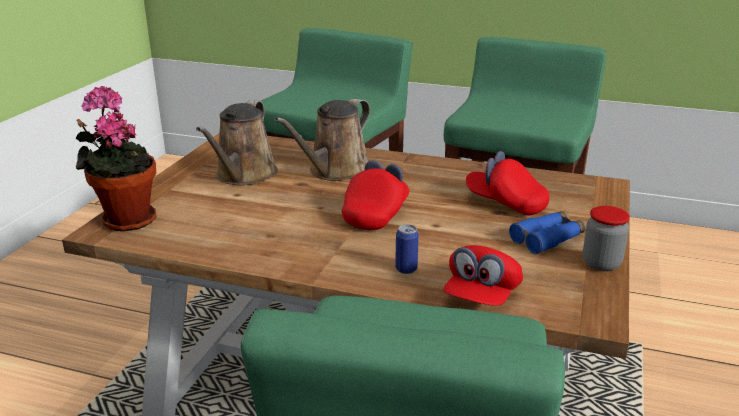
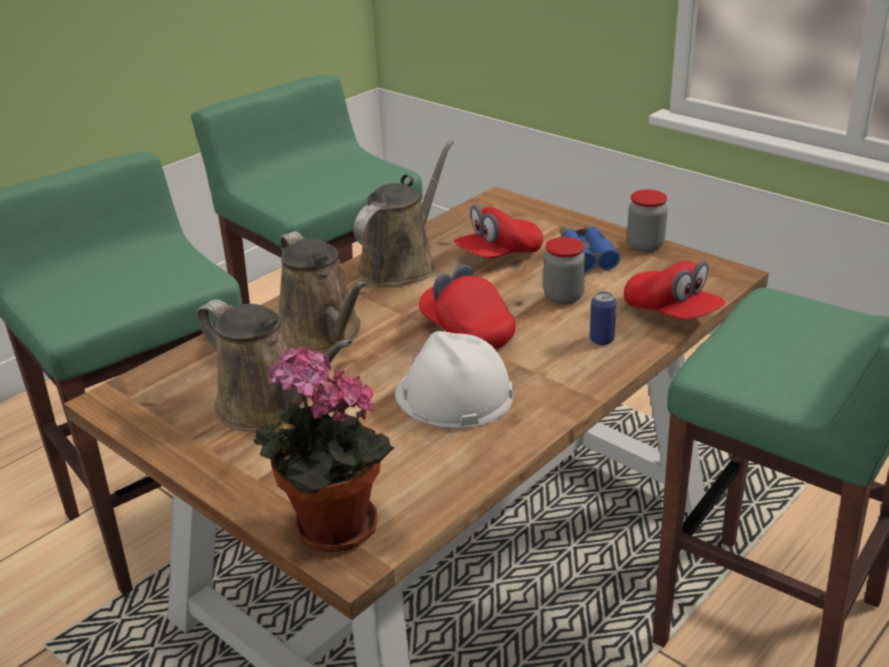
camera: 65 degrees left, 5 degrees up
none -> brown watering can [354,140,454,286]
none -> white hard hat [395,331,513,428]
none -> jar [543,237,586,305]

